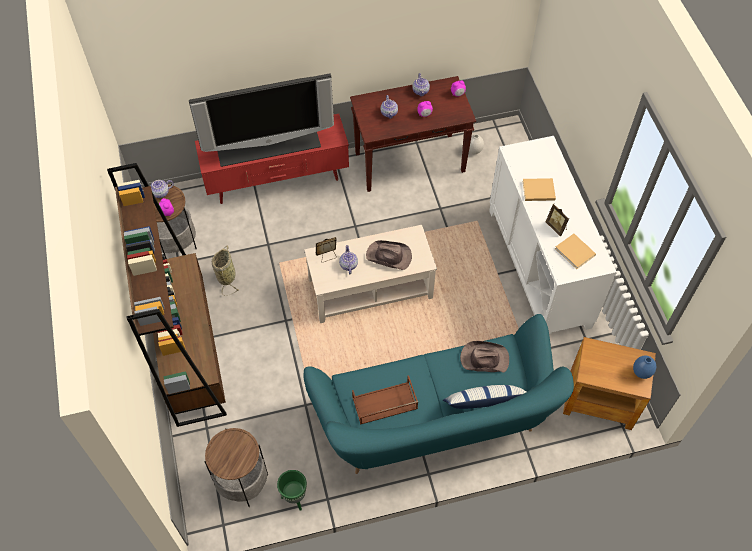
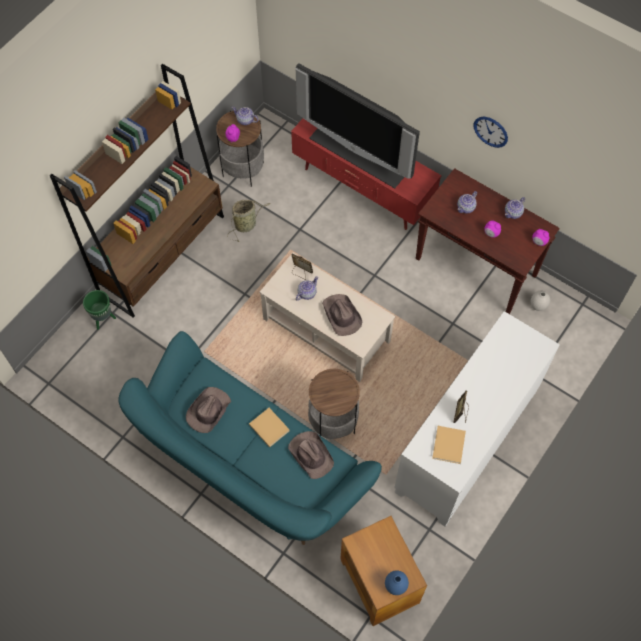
camera: 50 degrees right, 5 degrees up
side table [205,428,268,507] -> side table moved to [308,369,360,439]
green planter [277,470,307,511] -> green planter moved to [83,290,116,330]
brown tray [352,375,418,425] -> brown hat [186,387,231,433]
pillow [443,385,527,409] -> none
beige book [523,178,556,201] -> beige book moved to [249,408,290,447]
none -> wall clock [474,117,508,148]

